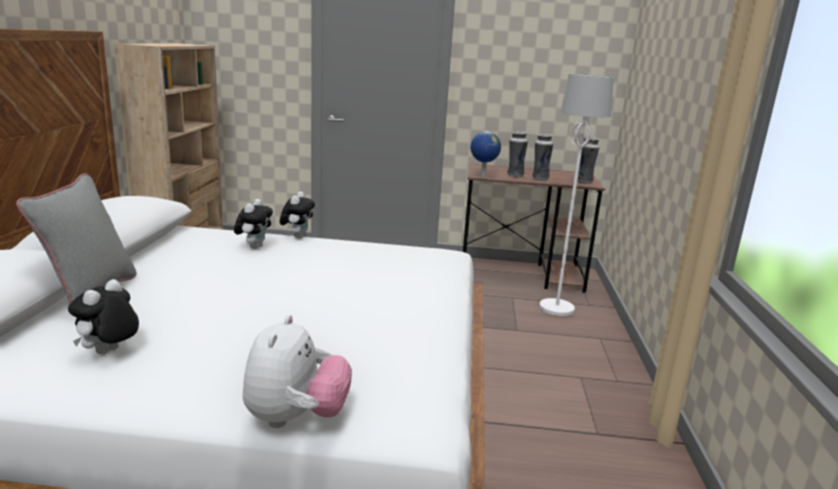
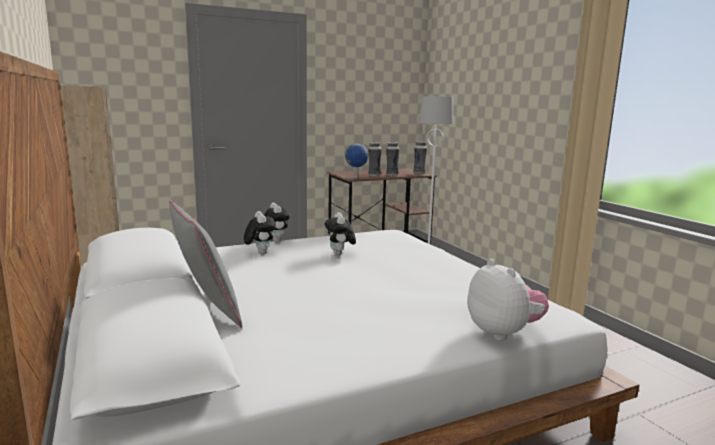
camera: 30 degrees left, 5 degrees down
plush toy [68,279,139,354] -> plush toy moved to [325,212,356,256]

